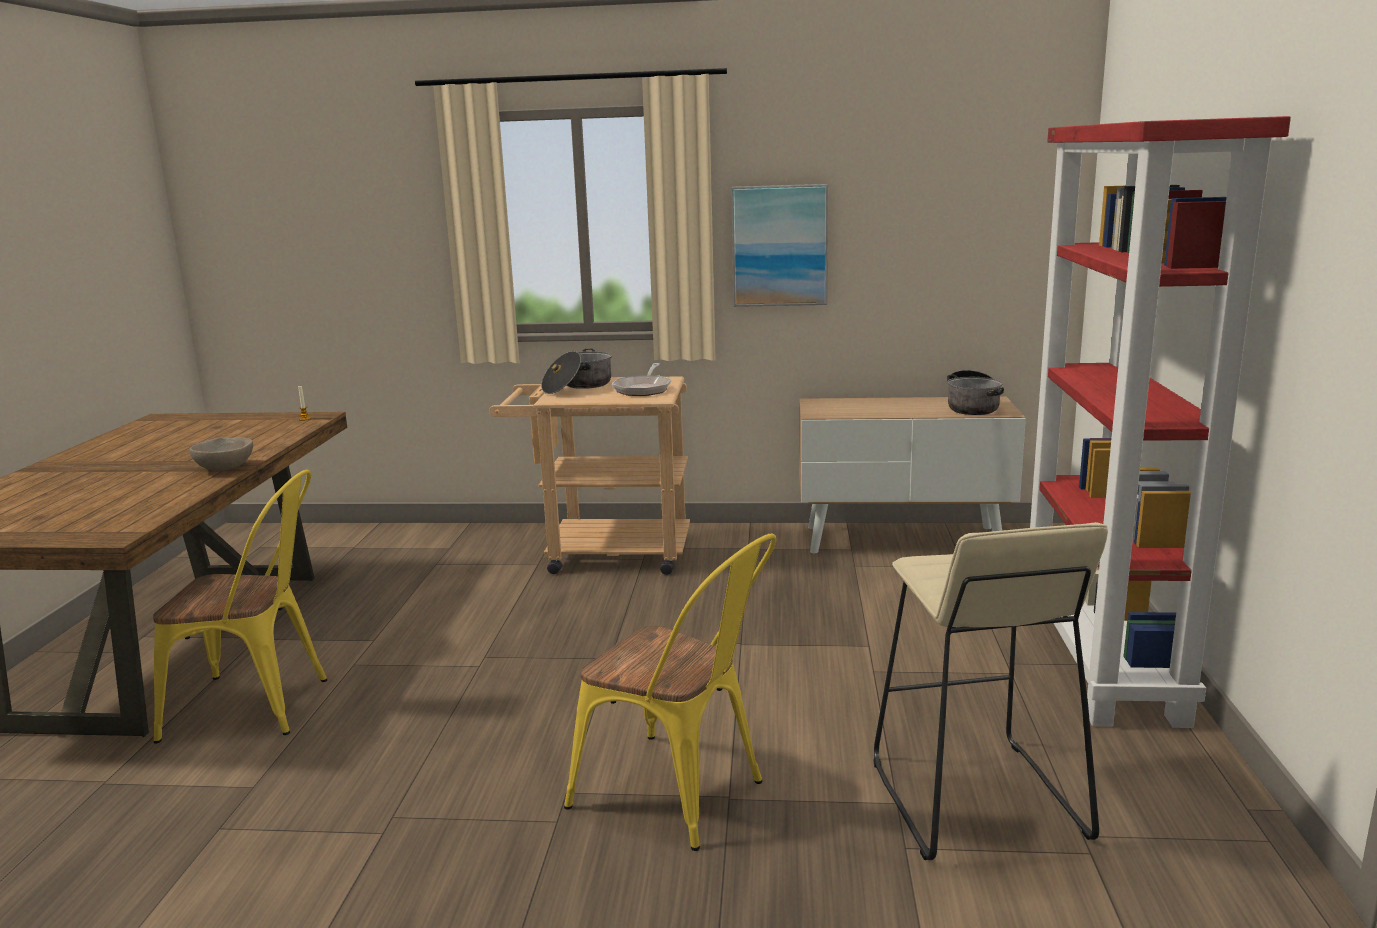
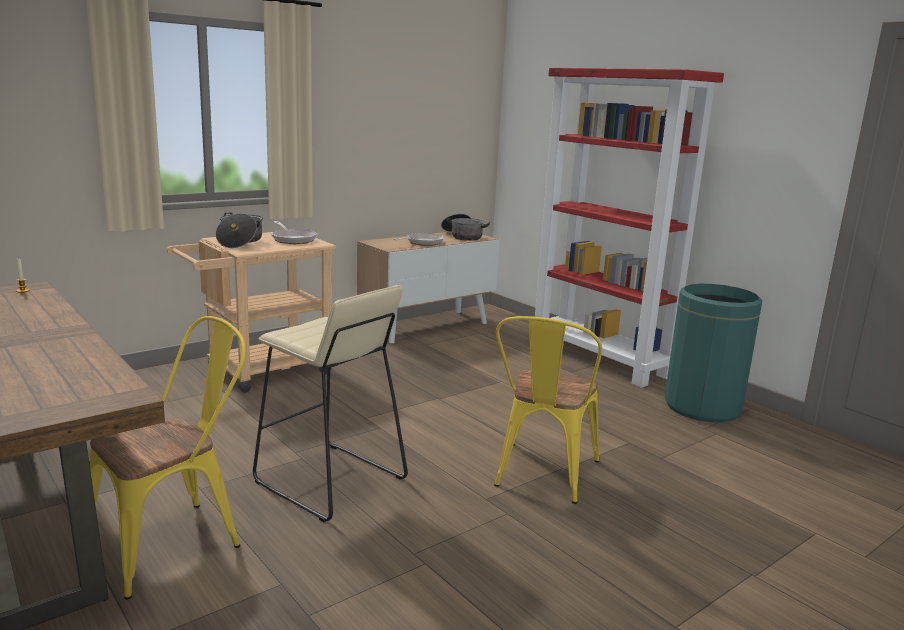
camera: 45 degrees left, 0 degrees up
beige bowl [190,437,253,471] -> none
yellow chair [564,533,776,851] -> yellow chair turned 120 degrees clockwise [494,316,602,504]
picture [731,184,828,307] -> none
beige stool [873,522,1108,860] -> beige stool moved to [253,285,408,522]
none -> frying pan [393,233,443,246]
none -> green trash can [664,284,762,422]

